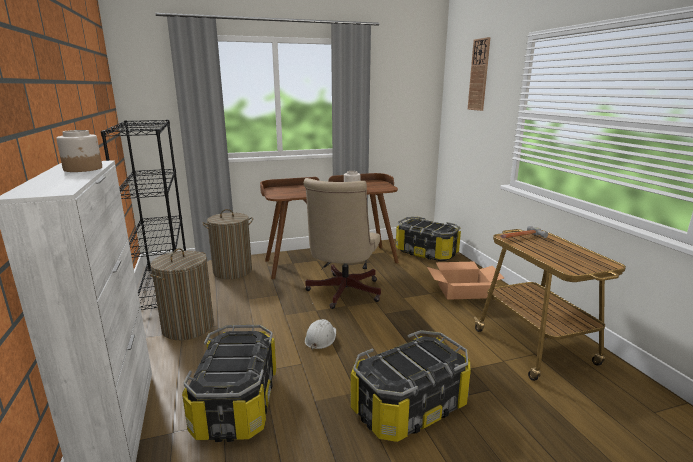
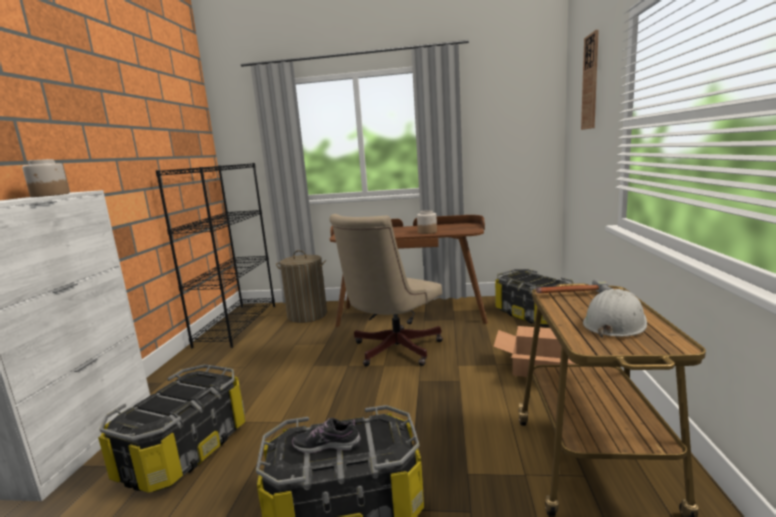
camera: 25 degrees right, 5 degrees down
laundry basket [149,248,214,340] -> none
white hard hat [305,319,336,350] -> white hard hat moved to [583,289,647,338]
none -> shoe [292,418,361,453]

